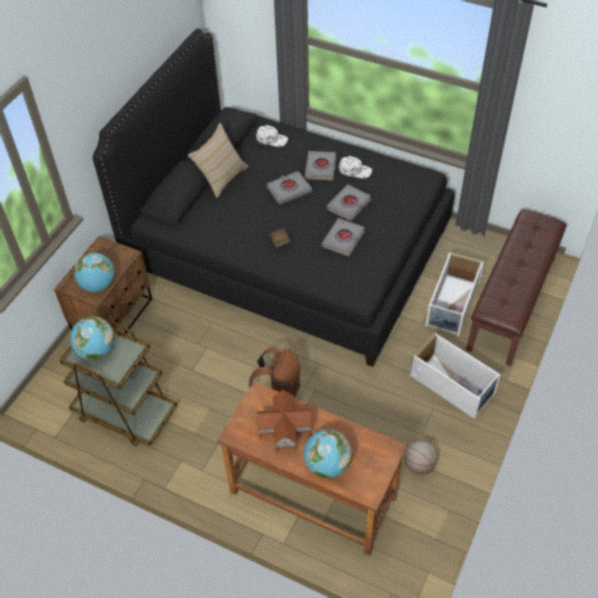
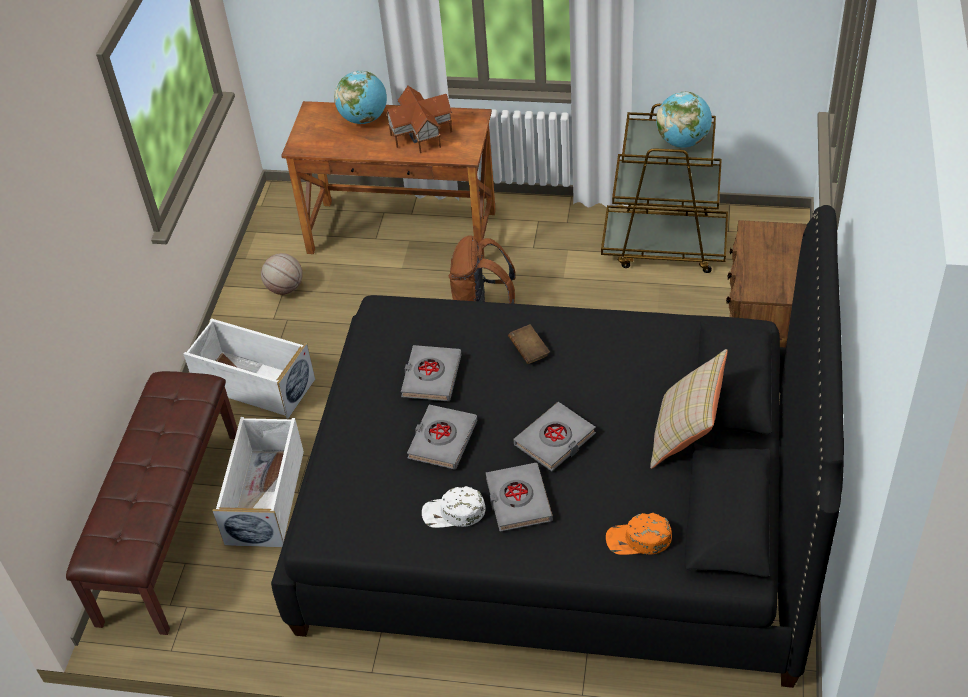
camera: 165 degrees right, 5 degrees down
globe [74,252,115,292] -> none
white cap [256,125,288,147] -> orange cap [606,513,672,555]

